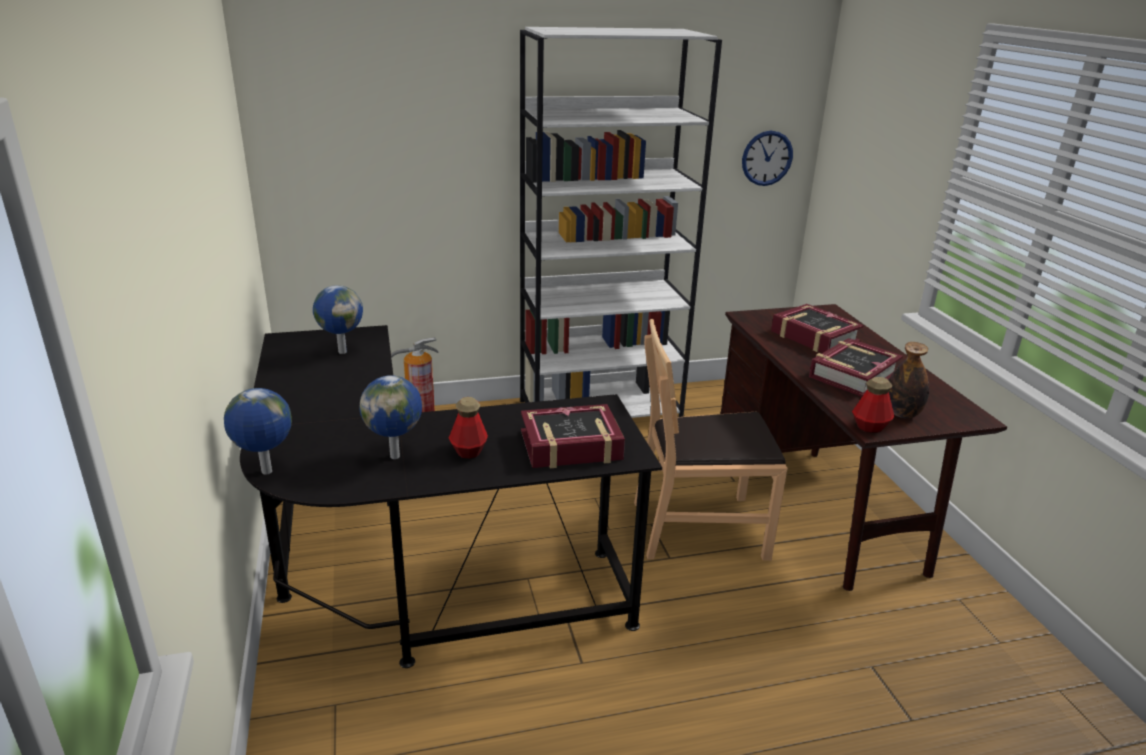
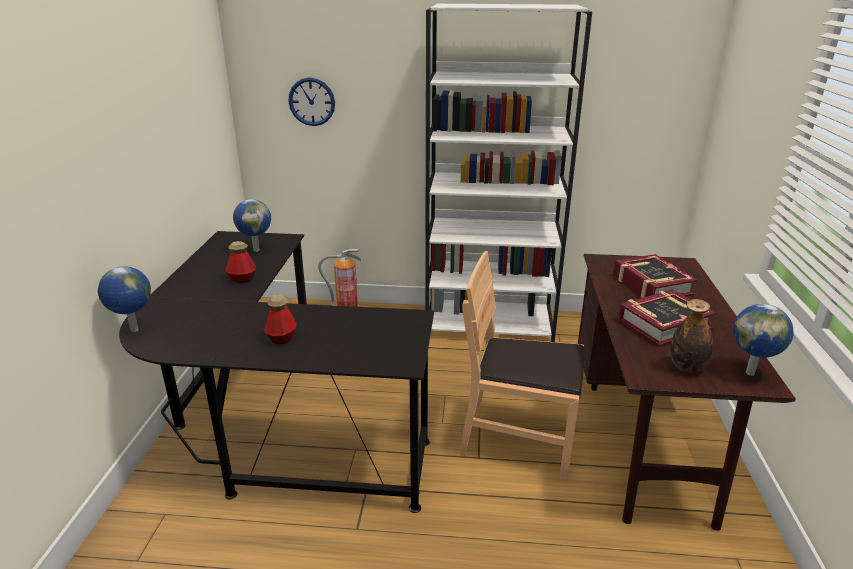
camera: 20 degrees right, 0 degrees up
globe [360,375,422,459] -> globe moved to [733,304,793,376]
book [521,404,625,468] -> none
wall clock [742,131,793,186] -> wall clock moved to [288,78,335,126]
bottle [852,377,895,433] -> bottle moved to [226,241,256,283]

